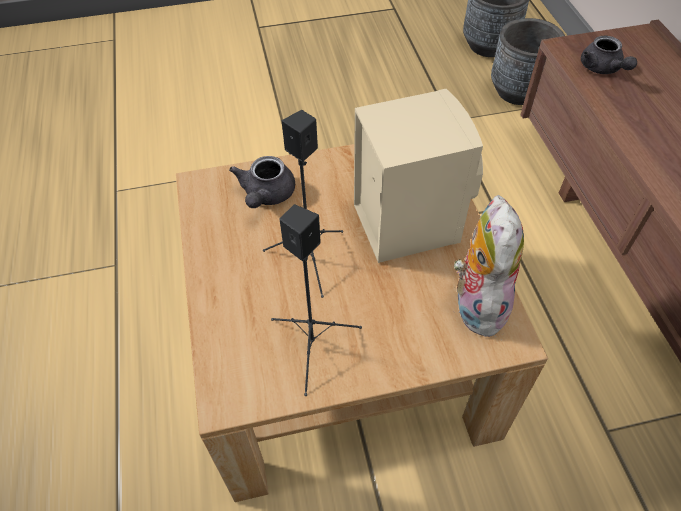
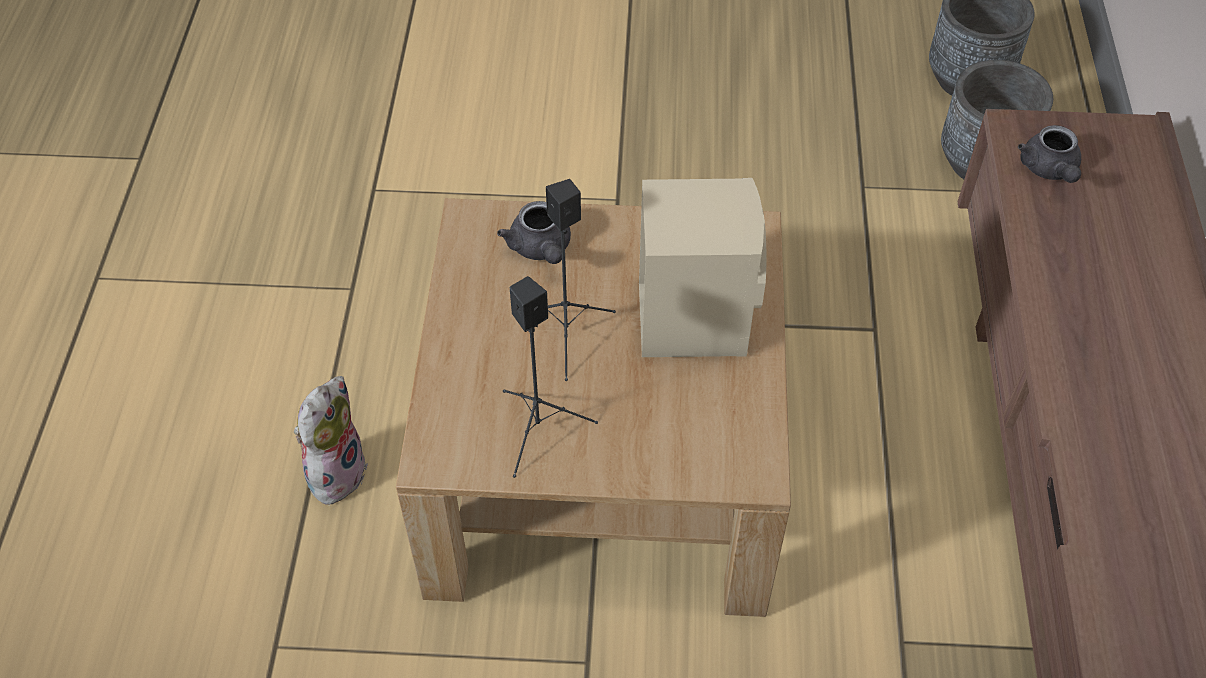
camera: 15 degrees right, 0 degrees up
grey teapot [229,156,295,208] -> grey teapot turned 45 degrees counterclockwise [497,201,571,264]
plush toy [454,195,524,338] -> plush toy moved to [294,376,368,505]

